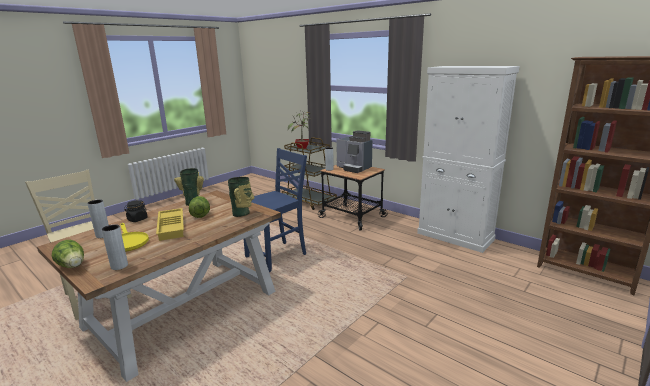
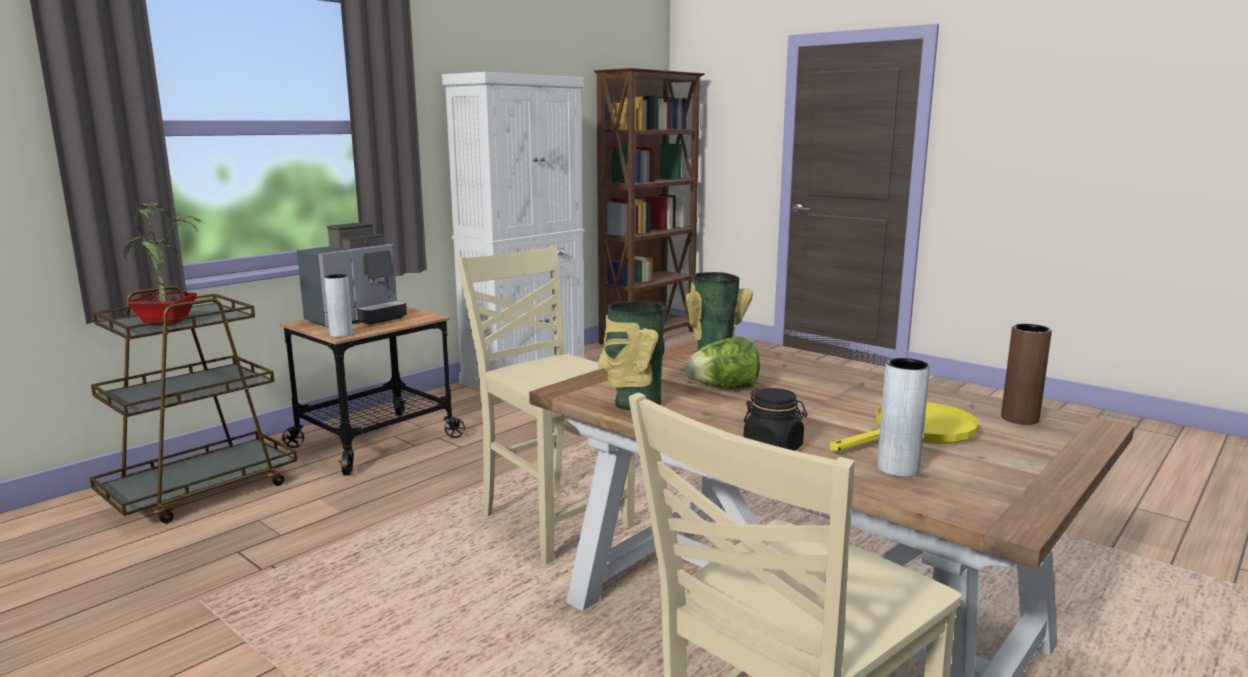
camera: 90 degrees left, 5 degrees down
lettuce [52,240,84,268] -> none
grey vase [102,224,128,270] -> brown vase [1001,324,1052,425]
yellow tray [156,208,184,241] -> none
blue chair [244,148,307,272] -> beige chair [457,246,635,564]

